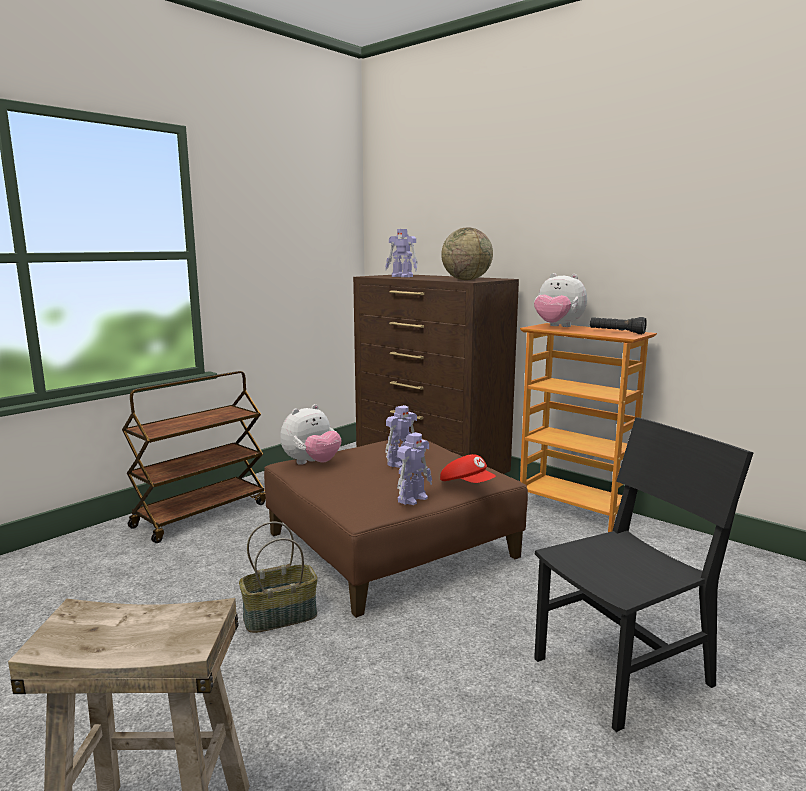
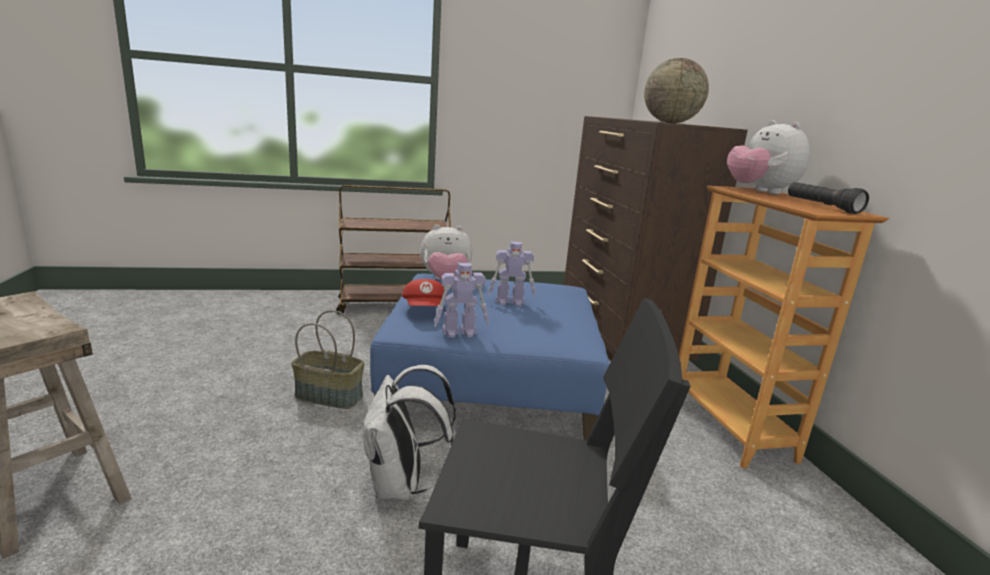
camera: 35 degrees right, 5 degrees up
brown ottoman [264,438,528,618] -> blue ottoman [370,274,610,440]
toy robot [385,229,418,277] -> none
red cap [440,454,496,483] -> red cap moved to [402,279,447,306]
none -> white backpack [362,365,456,500]

